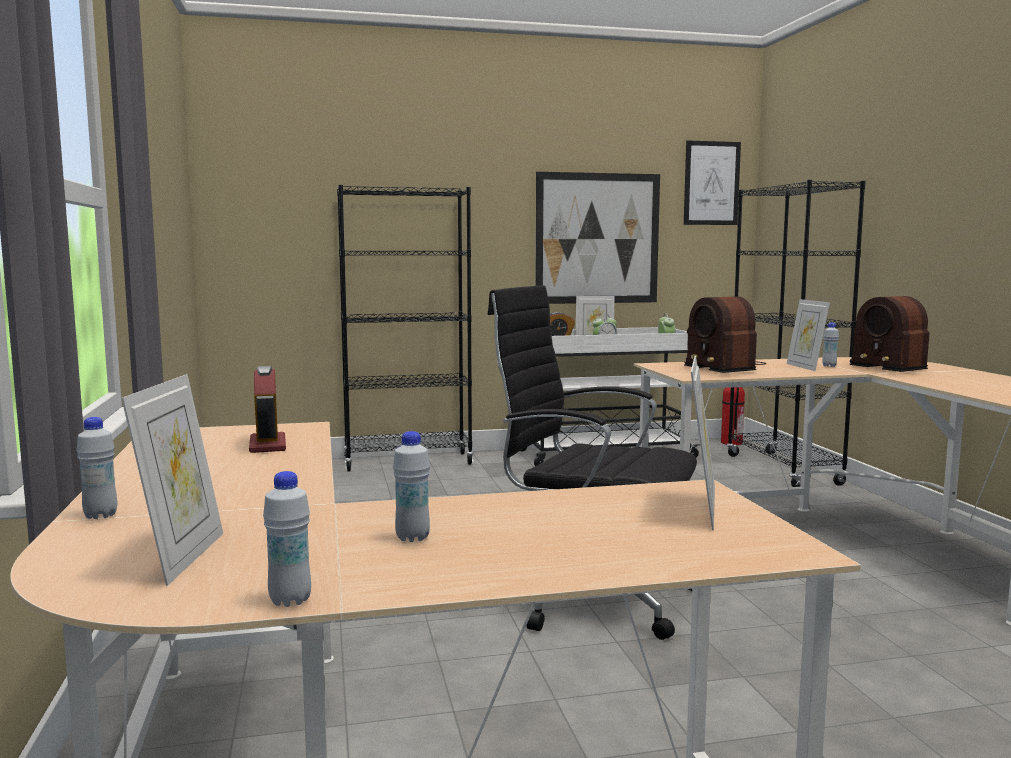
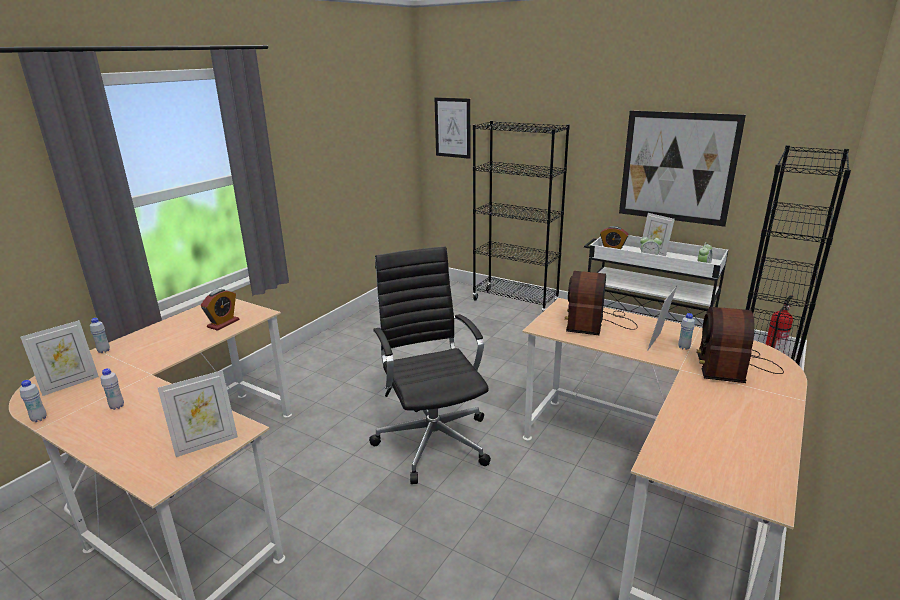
camera: 45 degrees right, 15 degrees up
picture [684,141,741,225] -> picture moved to [435,98,470,159]

